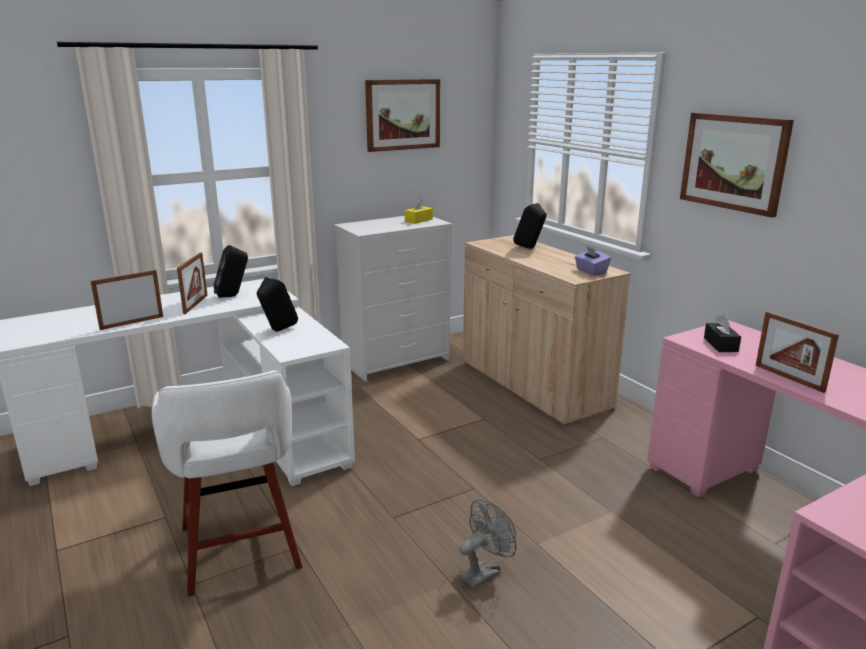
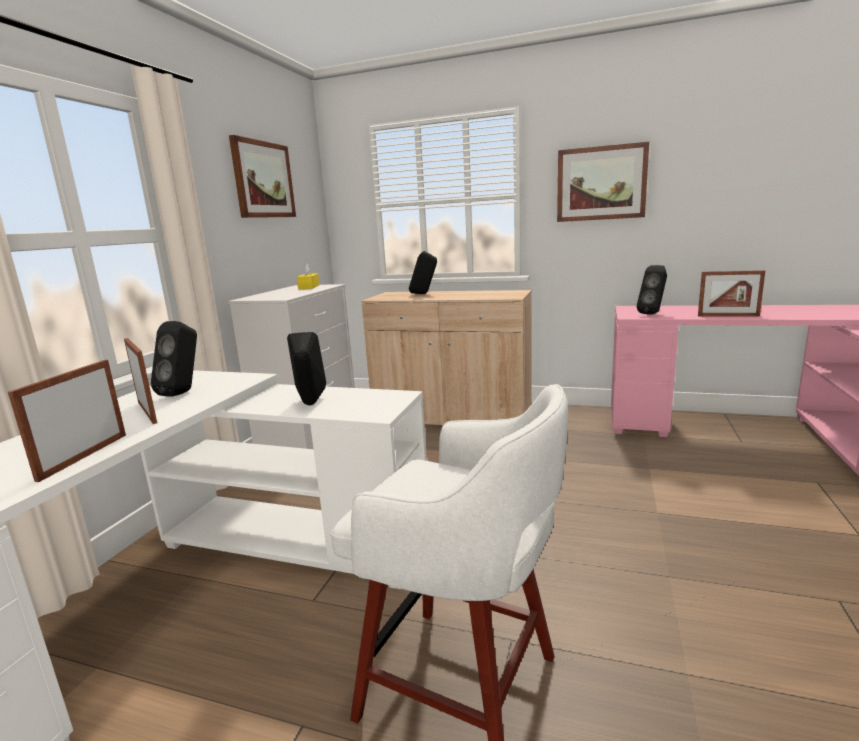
camera: 40 degrees left, 5 degrees down
grey fan [459,500,516,589] -> none
purple tissue box [575,246,611,275] -> none
black tissue box [704,314,741,352] -> black speaker [637,265,667,315]

